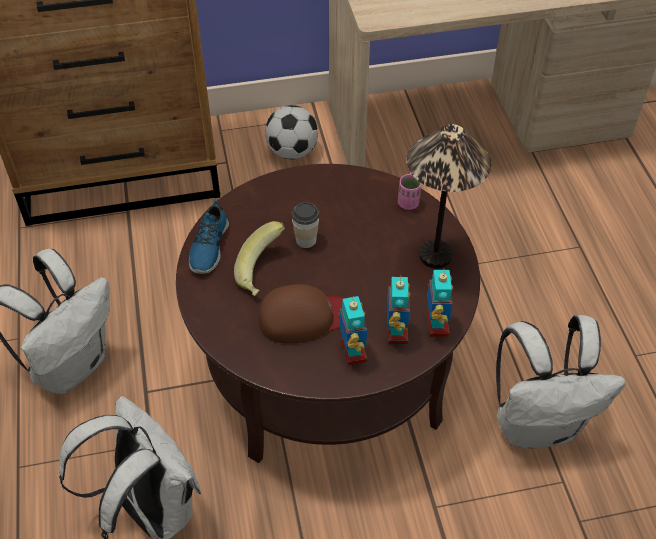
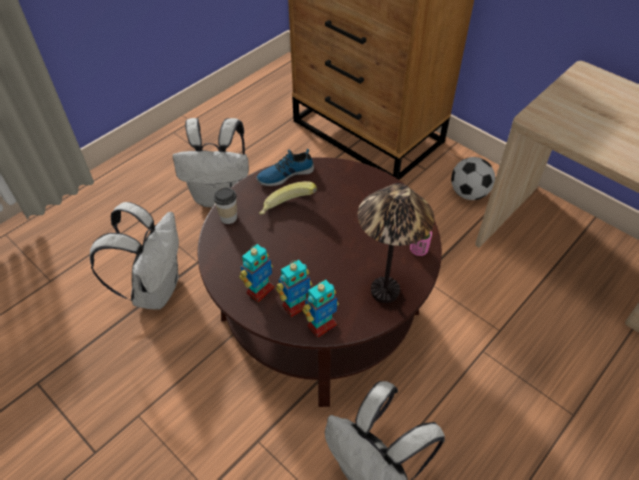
camera: 55 degrees right, 0 degrees up
brown cap [258,284,345,344] -> none
cup [291,202,320,248] -> cup moved to [214,187,237,224]

